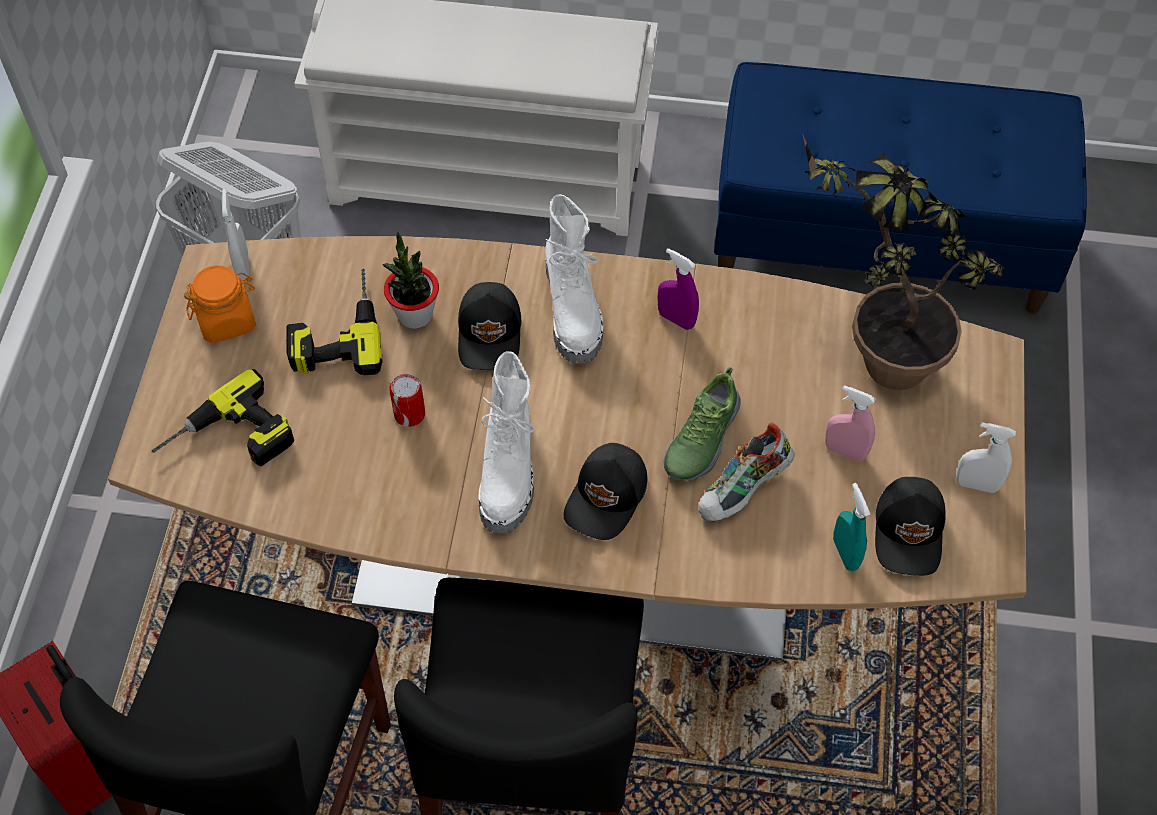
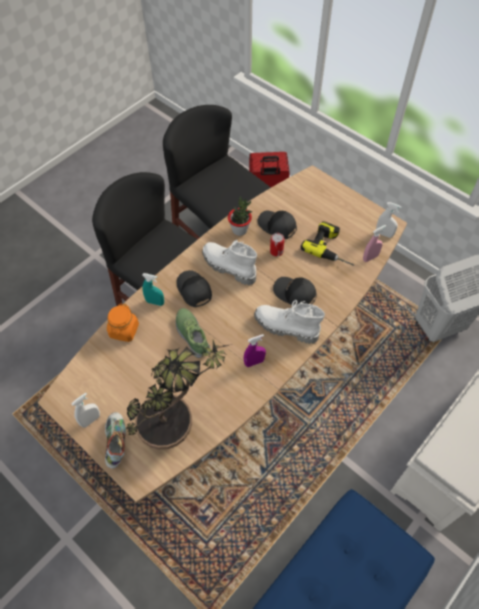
camera: 125 degrees right, 0 degrees up
power drill [152,369,294,467] -> none
orange jar [184,265,256,343] -> orange jar moved to [107,303,139,342]
potted plant [382,232,439,329] -> potted plant moved to [228,196,252,236]
shoe [698,422,795,522] -> shoe moved to [105,412,126,469]
pink spray bottle [825,385,876,461] -> pink spray bottle moved to [363,225,386,262]
turquoise spray bottle [833,483,870,571] -> turquoise spray bottle moved to [142,273,164,306]
black cap [875,477,946,576] -> black cap moved to [258,211,297,239]

